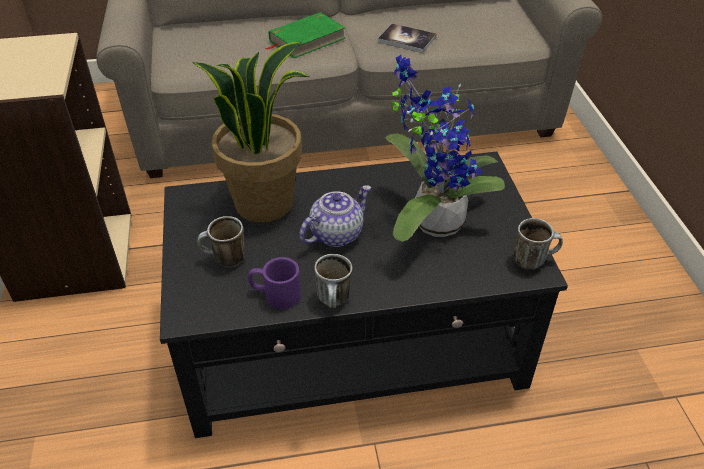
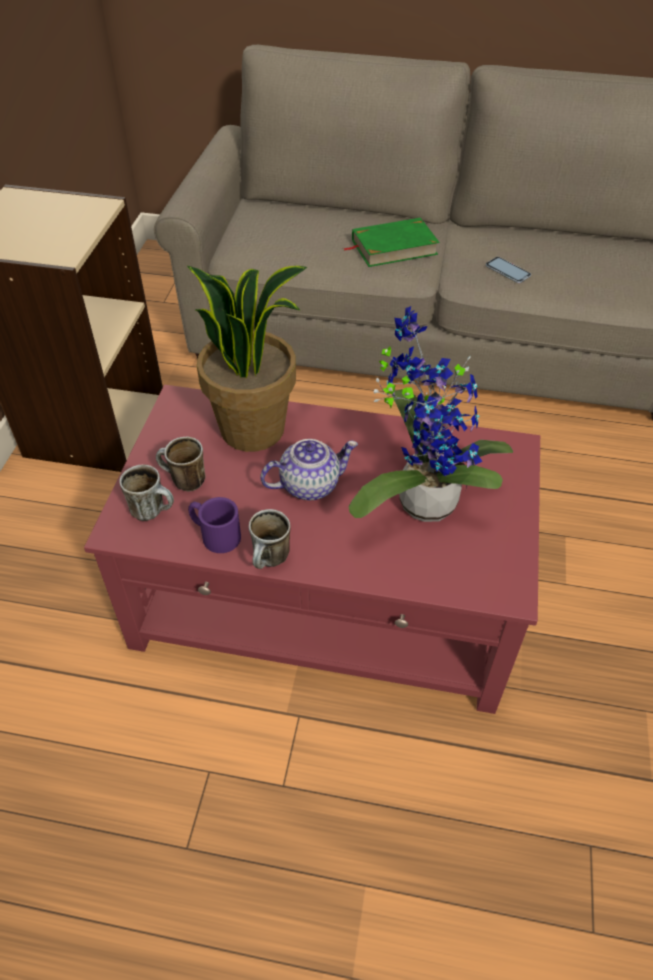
camera: 20 degrees right, 5 degrees up
black coffee table [160,152,568,438] -> red coffee table [84,385,540,714]
book [378,24,436,53] -> phone [486,257,531,283]
mug [514,218,563,270] -> mug moved to [119,465,174,521]

